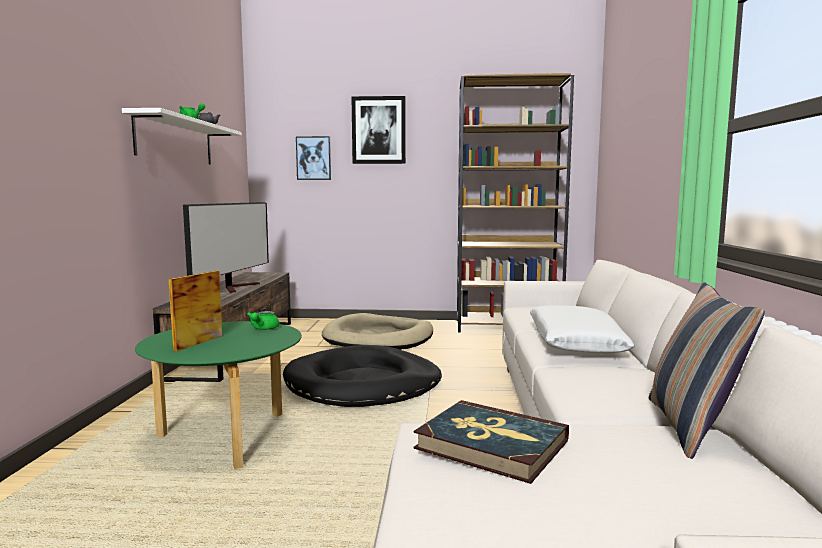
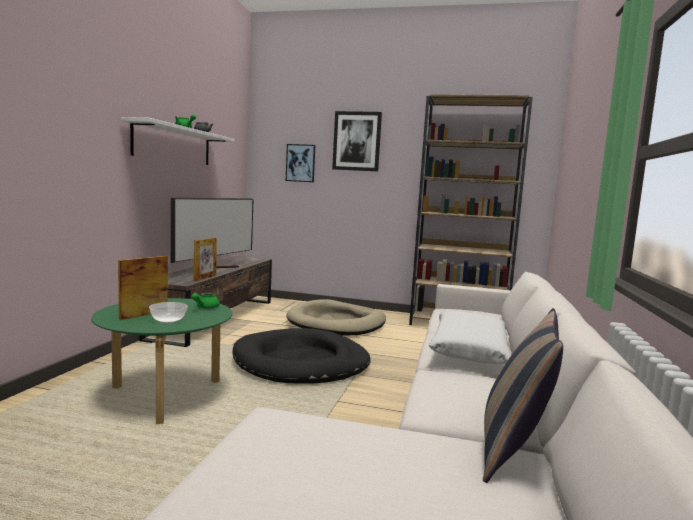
camera: 10 degrees right, 0 degrees up
book [414,400,569,484] -> none
none -> bowl [149,302,188,323]
none -> picture frame [194,238,217,281]

